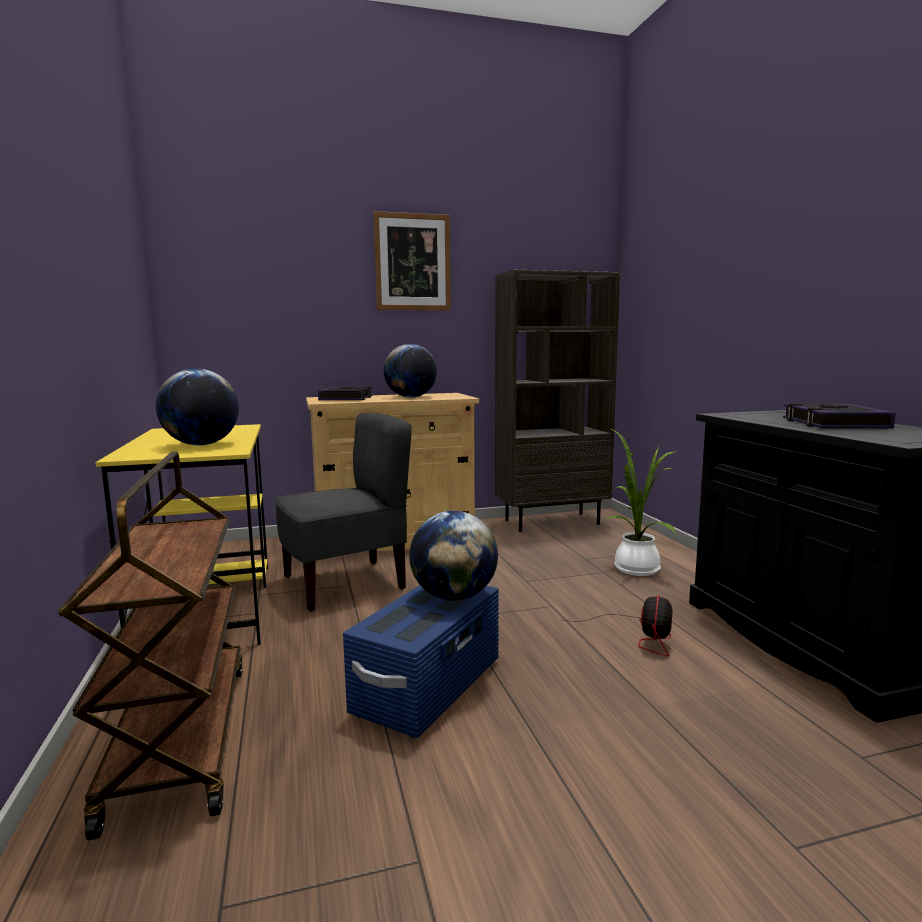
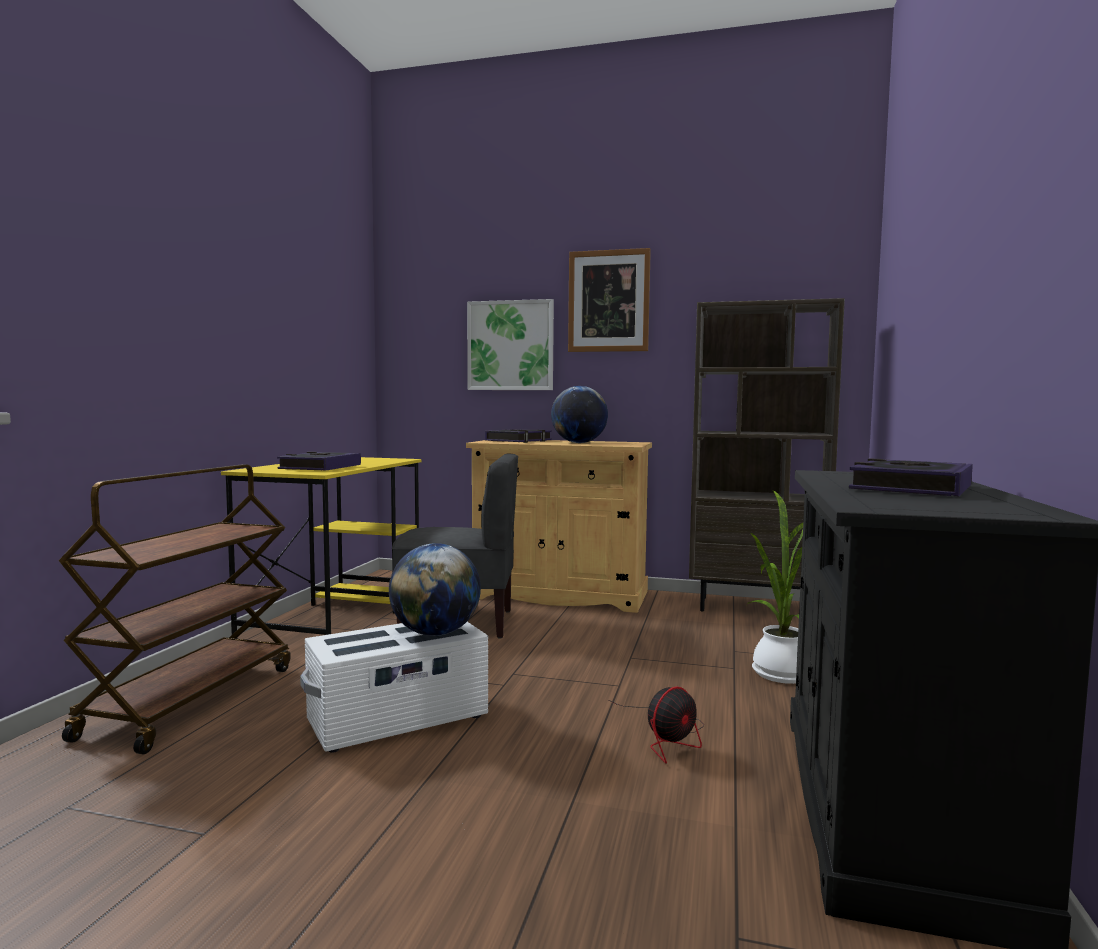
camera: 30 degrees right, 5 degrees down
globe [156,368,239,446] -> book [277,452,361,471]
blue storage box [343,585,499,738] -> white storage box [300,622,488,753]
none -> picture [467,299,554,390]

